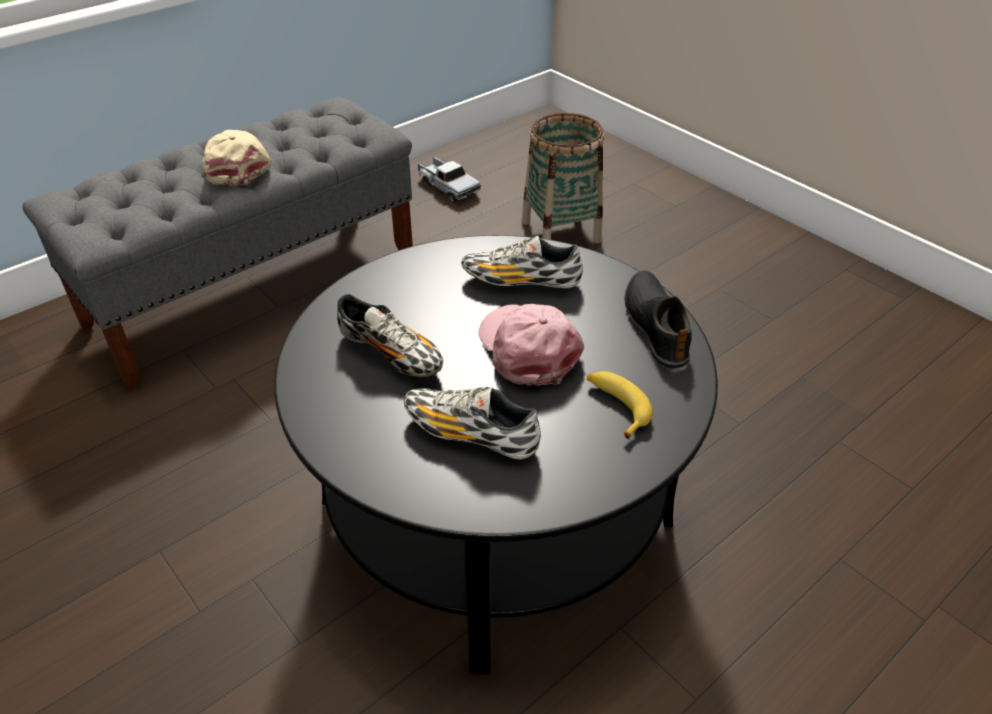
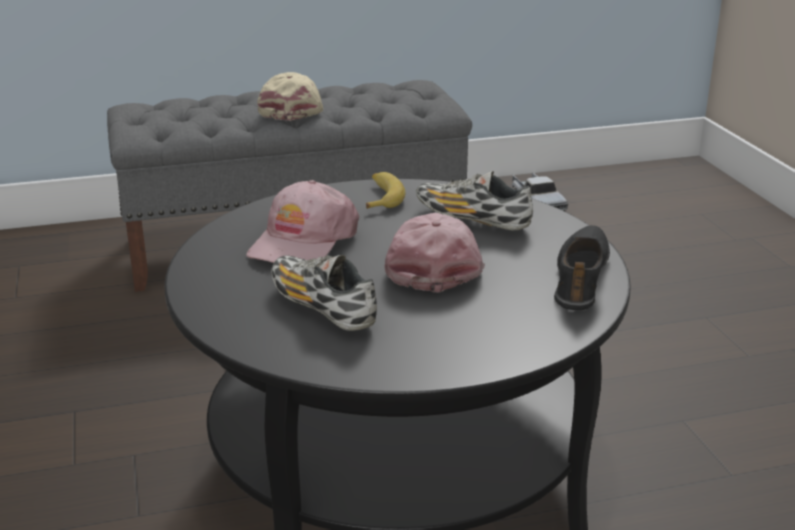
camera: 25 degrees right, 15 degrees down
shoe [337,294,444,377] -> pink cap [246,180,359,263]
basket [522,113,604,243] -> none
banana [587,371,653,439] -> banana moved to [366,172,405,209]

